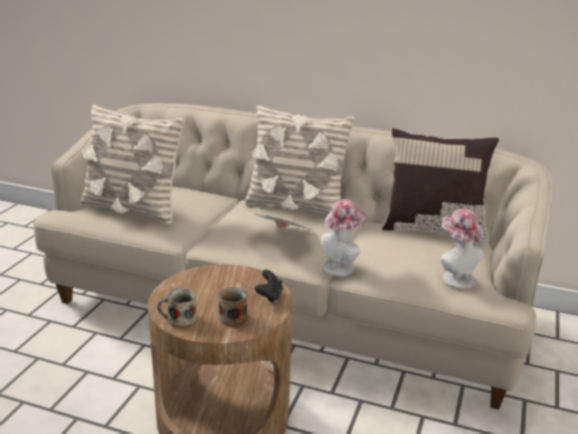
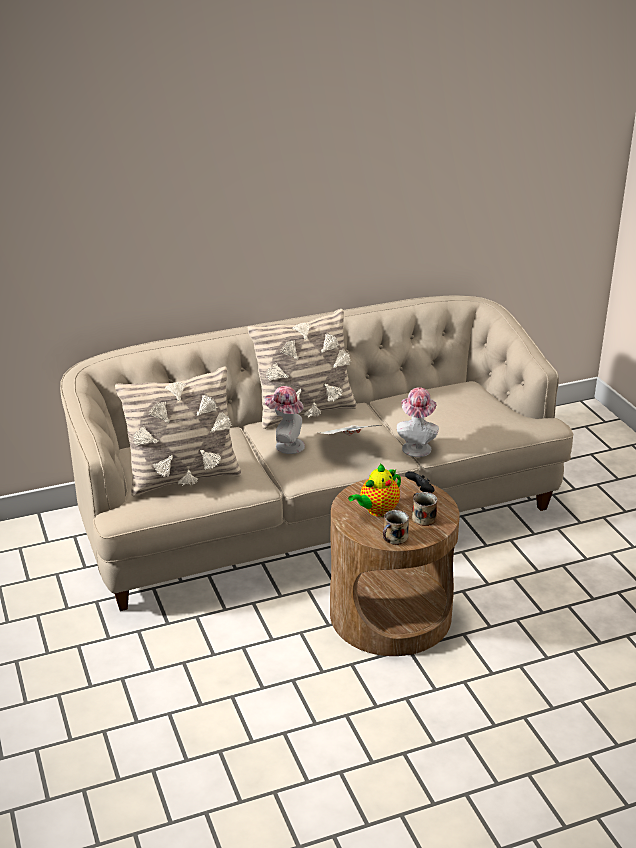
camera: 40 degrees left, 5 degrees up
pillow [382,128,499,243] -> none
hat [441,209,483,289] -> hat moved to [264,386,305,454]
none -> teapot [348,464,401,517]

